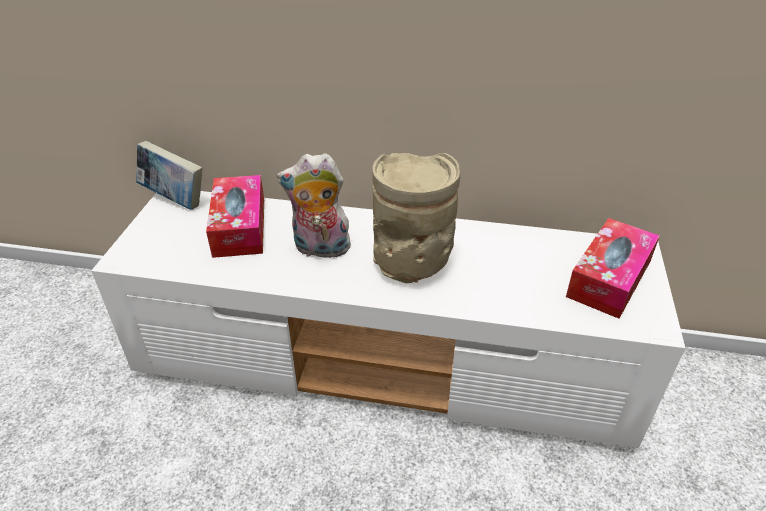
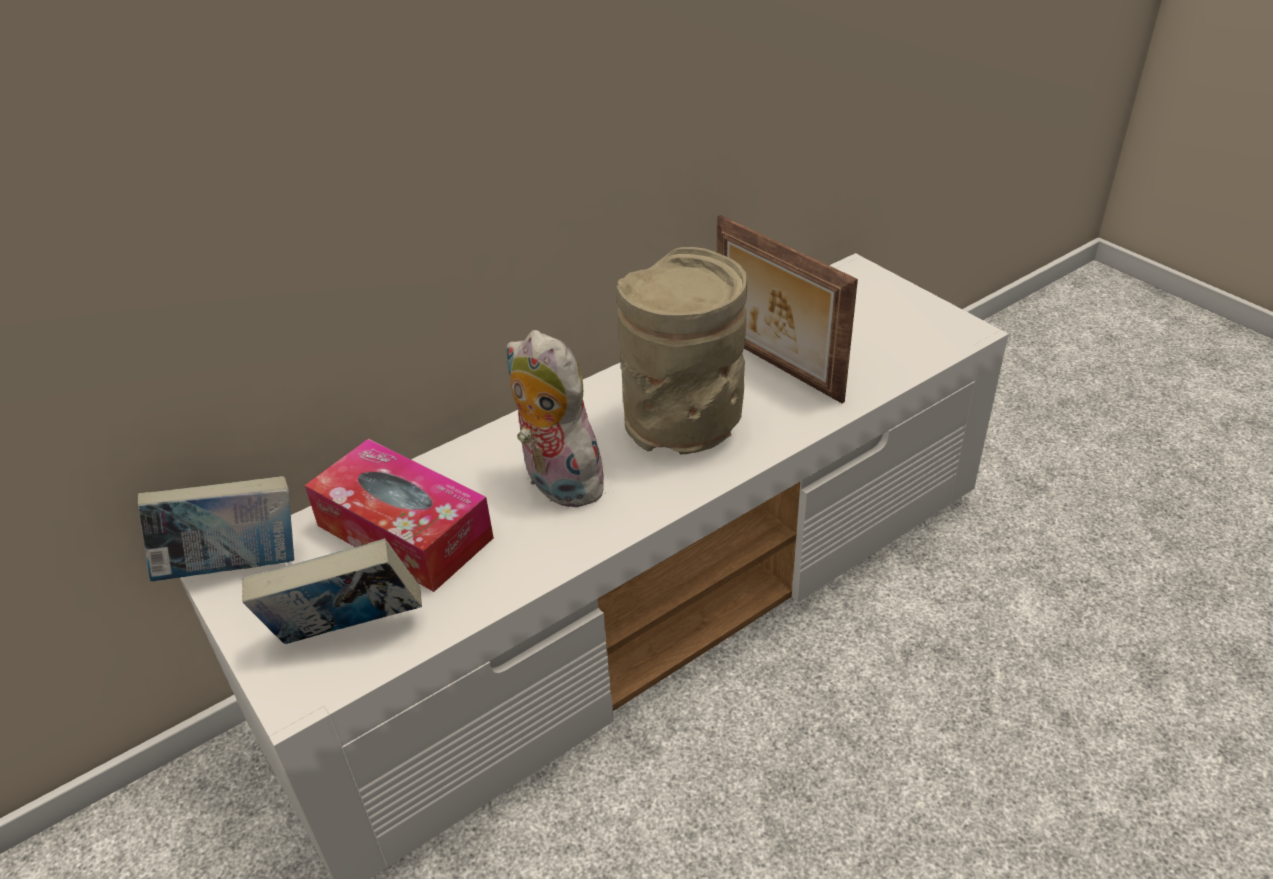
camera: 45 degrees left, 0 degrees up
plush toy [276,153,355,258] -> plush toy turned 90 degrees clockwise [507,330,610,507]
tissue box [566,218,660,319] -> none
none -> book [242,538,422,644]
none -> picture frame [717,215,858,404]

